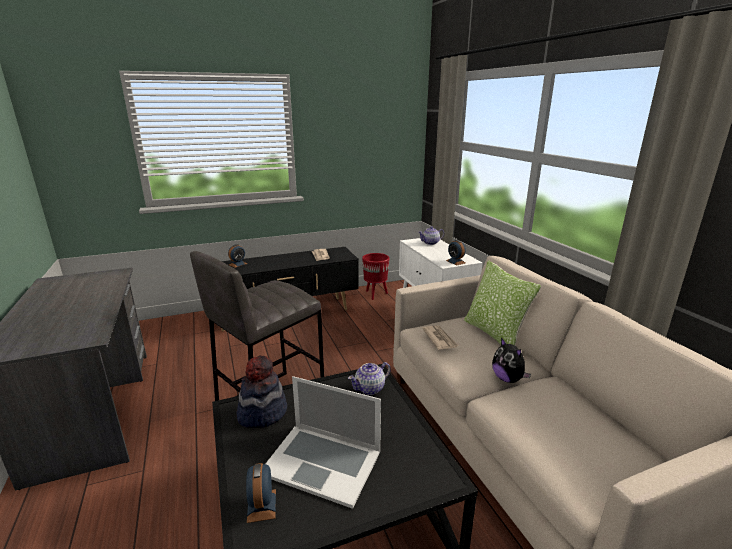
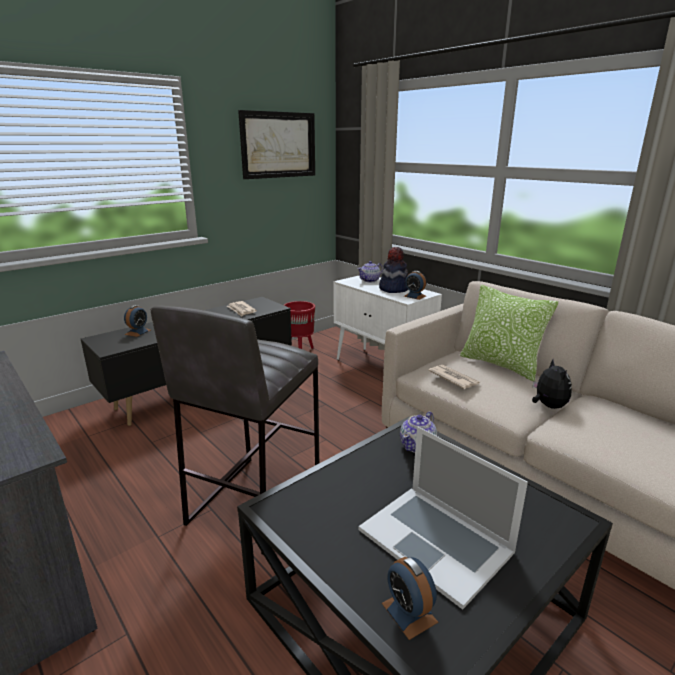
camera: 20 degrees left, 0 degrees up
hat [236,356,287,428] -> hat moved to [379,247,408,293]
laptop [266,376,381,509] -> laptop turned 45 degrees clockwise [359,427,528,610]
plush toy [492,338,531,383] -> plush toy turned 135 degrees counterclockwise [532,359,572,409]
none -> picture [238,110,315,179]

